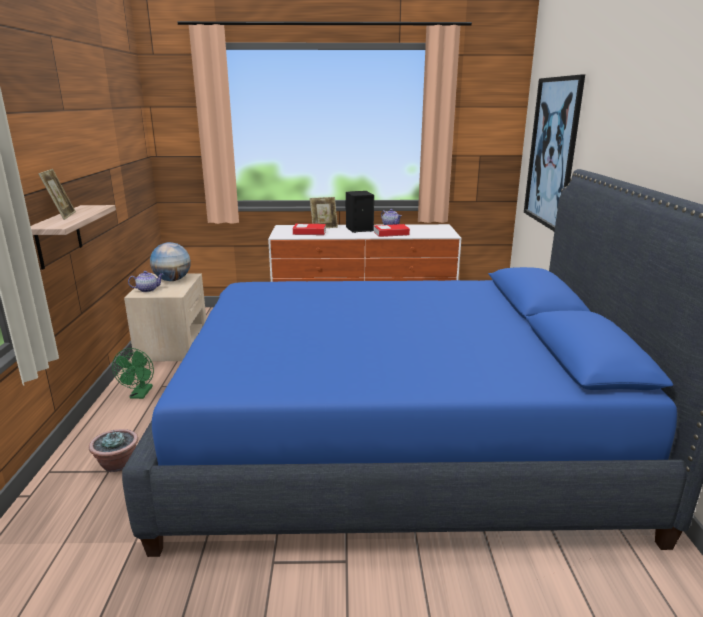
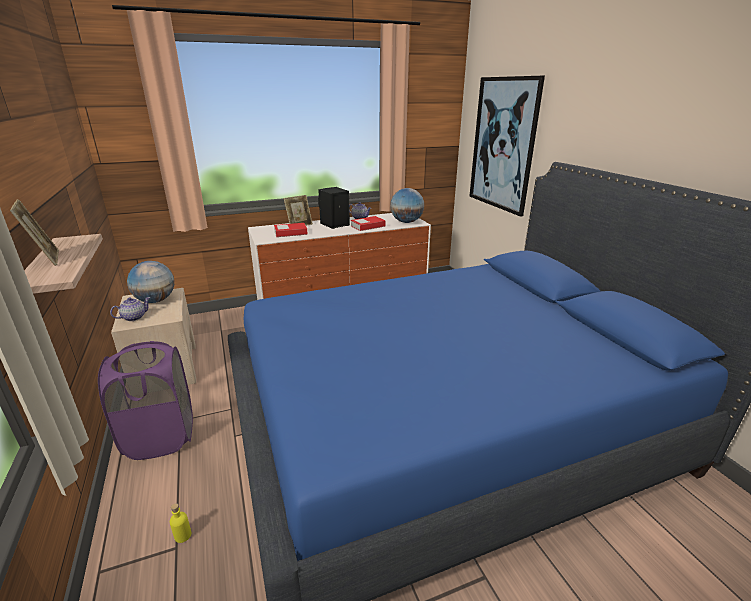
camera: 20 degrees left, 5 degrees up
potted plant [89,429,138,472] -> yellow bottle [170,503,191,543]
green fan [112,348,154,399] -> purple laundry basket [98,341,193,460]
none -> globe [390,188,424,223]

